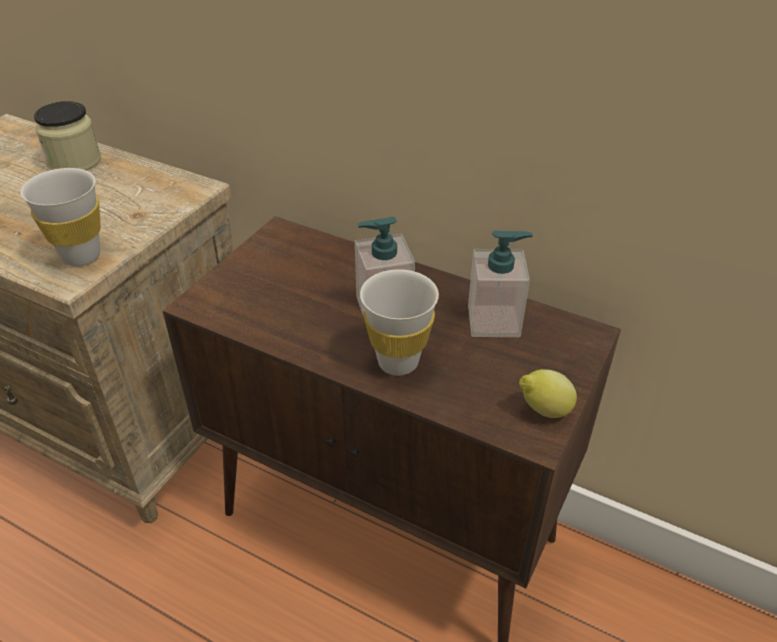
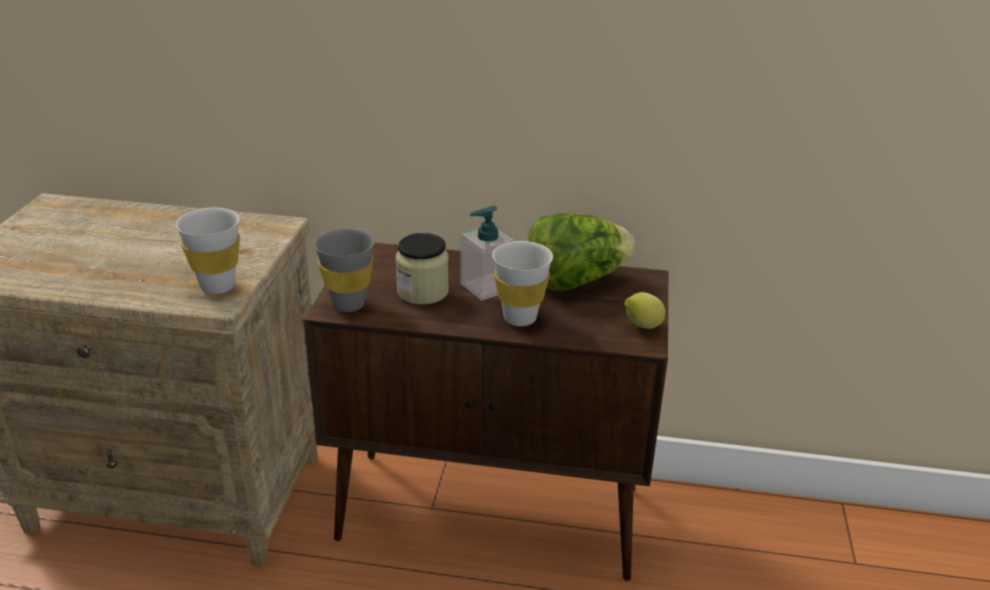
camera: 20 degrees left, 10 degrees down
jar [34,101,101,171] -> jar moved to [396,233,449,305]
soap dispenser [468,230,533,337] -> lettuce [528,213,635,291]
none -> grey cup [314,228,374,312]

